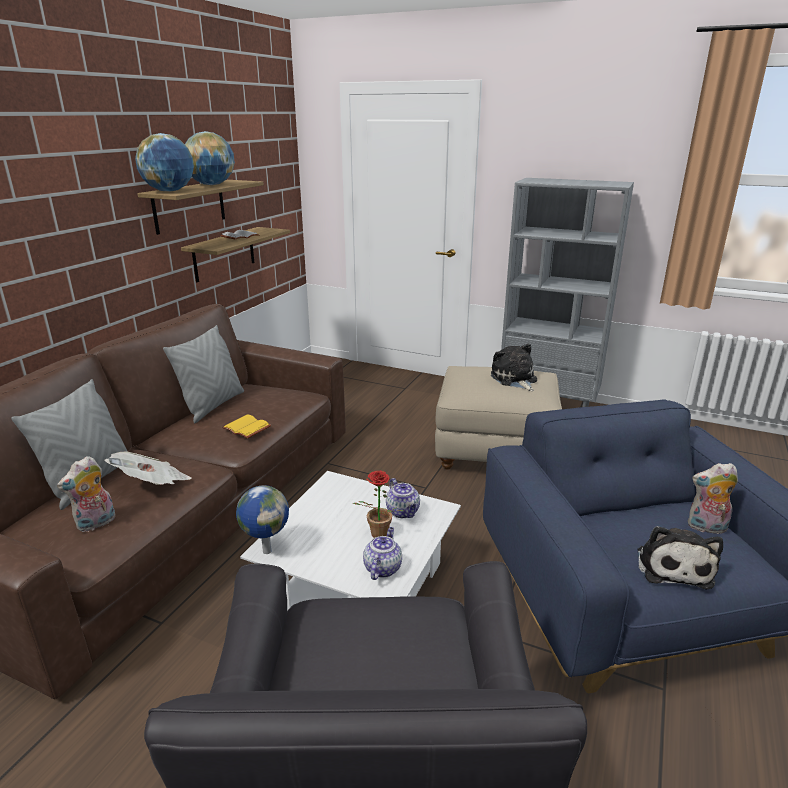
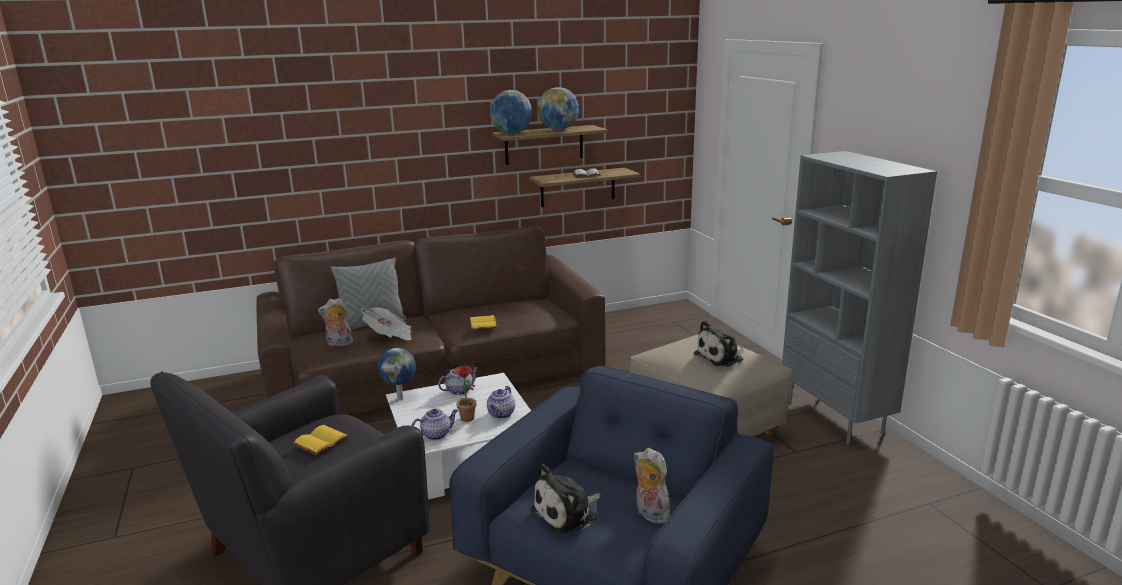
camera: 45 degrees right, 5 degrees down
grey pillow [163,325,244,423] -> none
plush toy [491,344,537,391] -> plush toy turned 150 degrees counterclockwise [694,321,743,367]
none -> yellow book [292,425,350,455]
none -> teapot [438,367,478,395]

